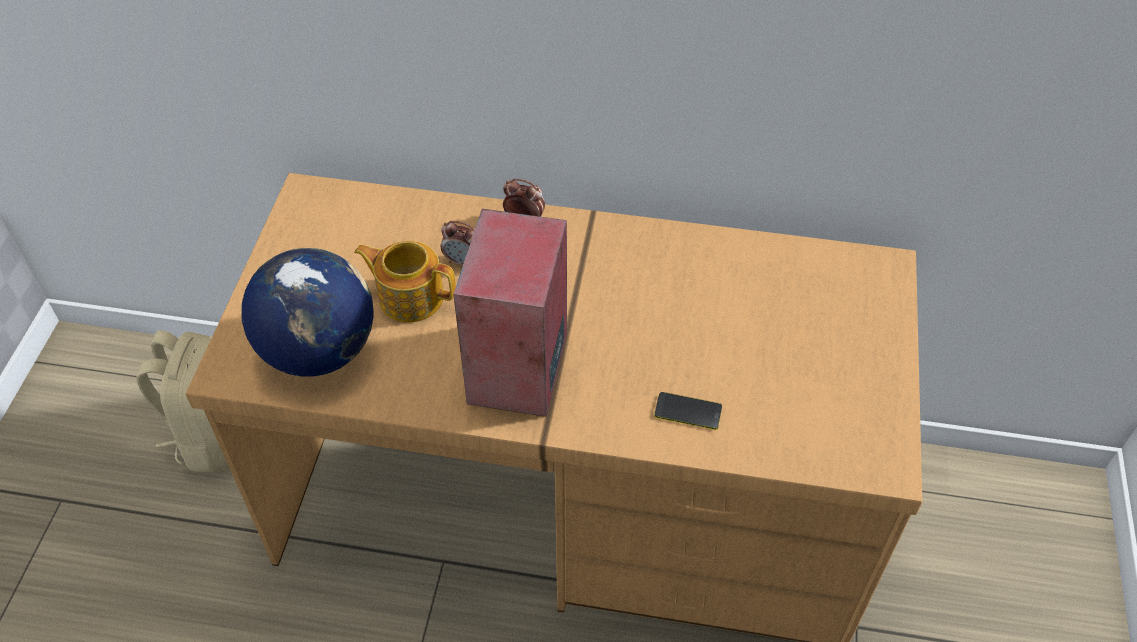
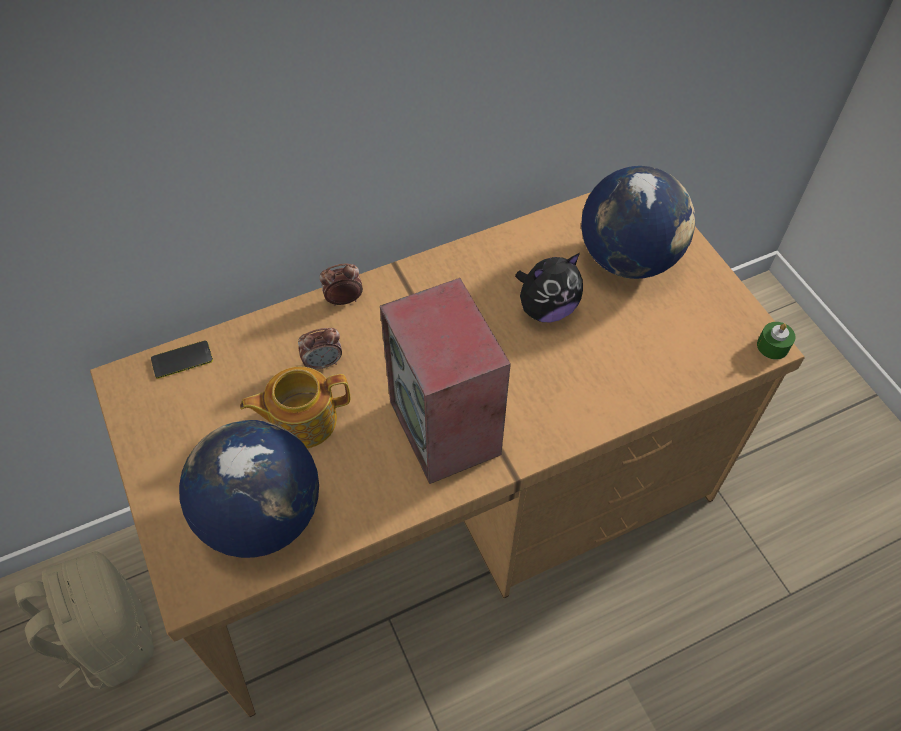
camera: 35 degrees left, 5 degrees up
phone [654,392,722,430] -> phone moved to [151,340,213,379]
none -> plush toy [515,253,583,323]
none -> globe [581,166,695,279]
none -> green candle [757,322,796,360]

